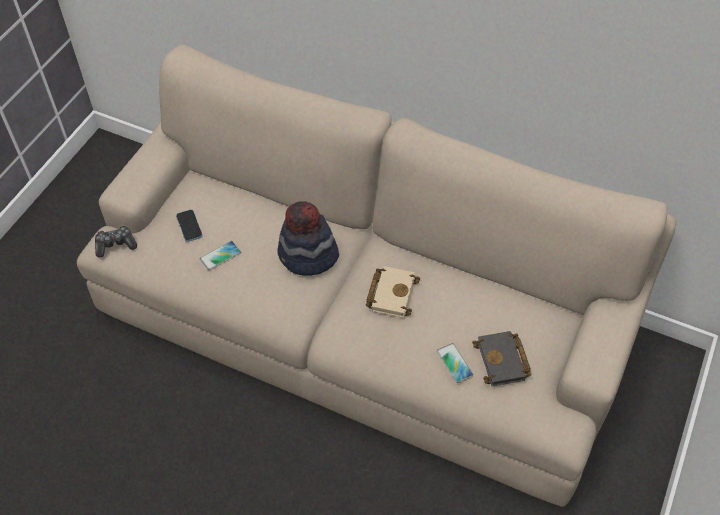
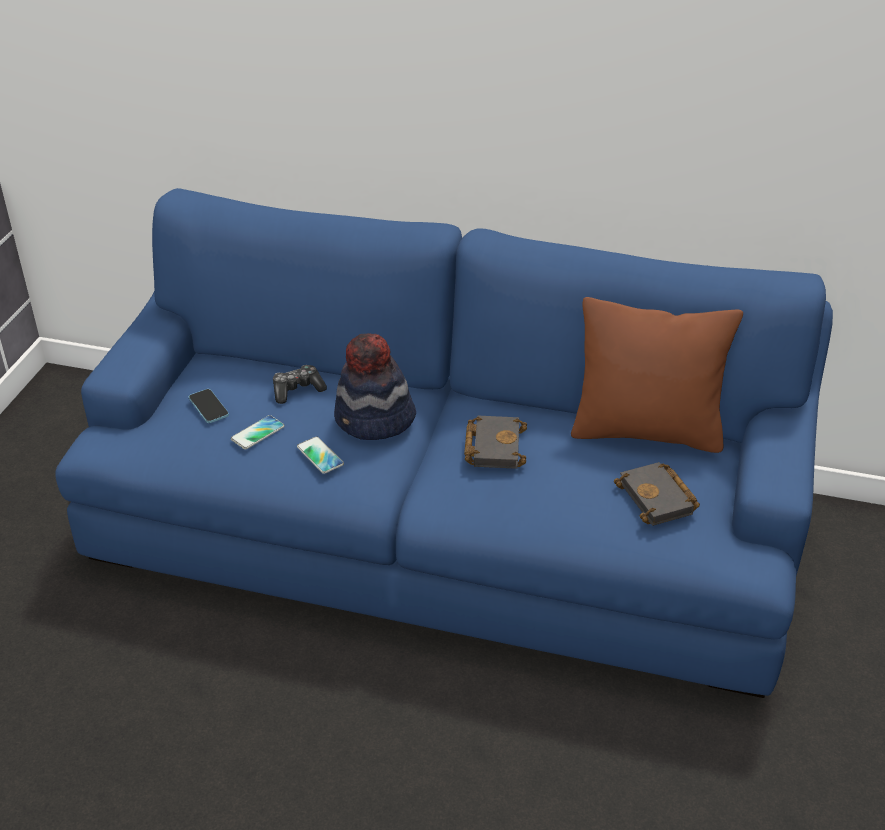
camera: 10 degrees left, 15 degrees down
beige sofa [77,45,676,507] -> blue sofa [55,188,833,698]
game controller [95,226,137,258] -> game controller moved to [273,365,327,404]
beige book [366,266,420,318] -> black book [464,416,527,469]
phone [437,343,473,383] -> phone moved to [297,436,344,474]
none -> brown pillow [571,297,743,453]

